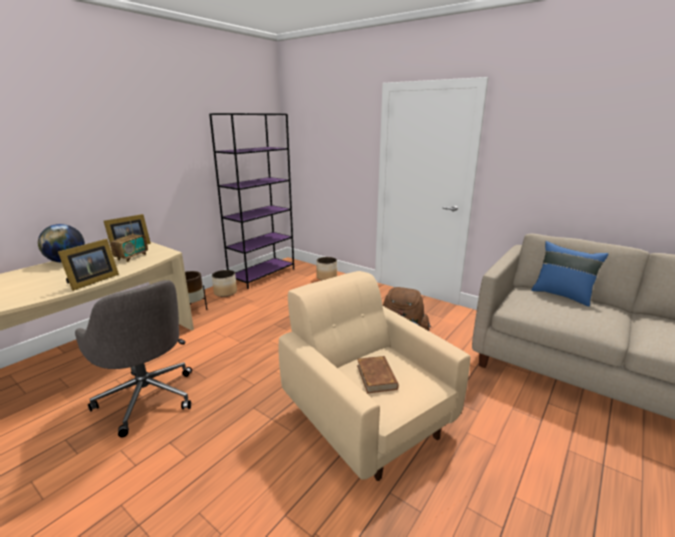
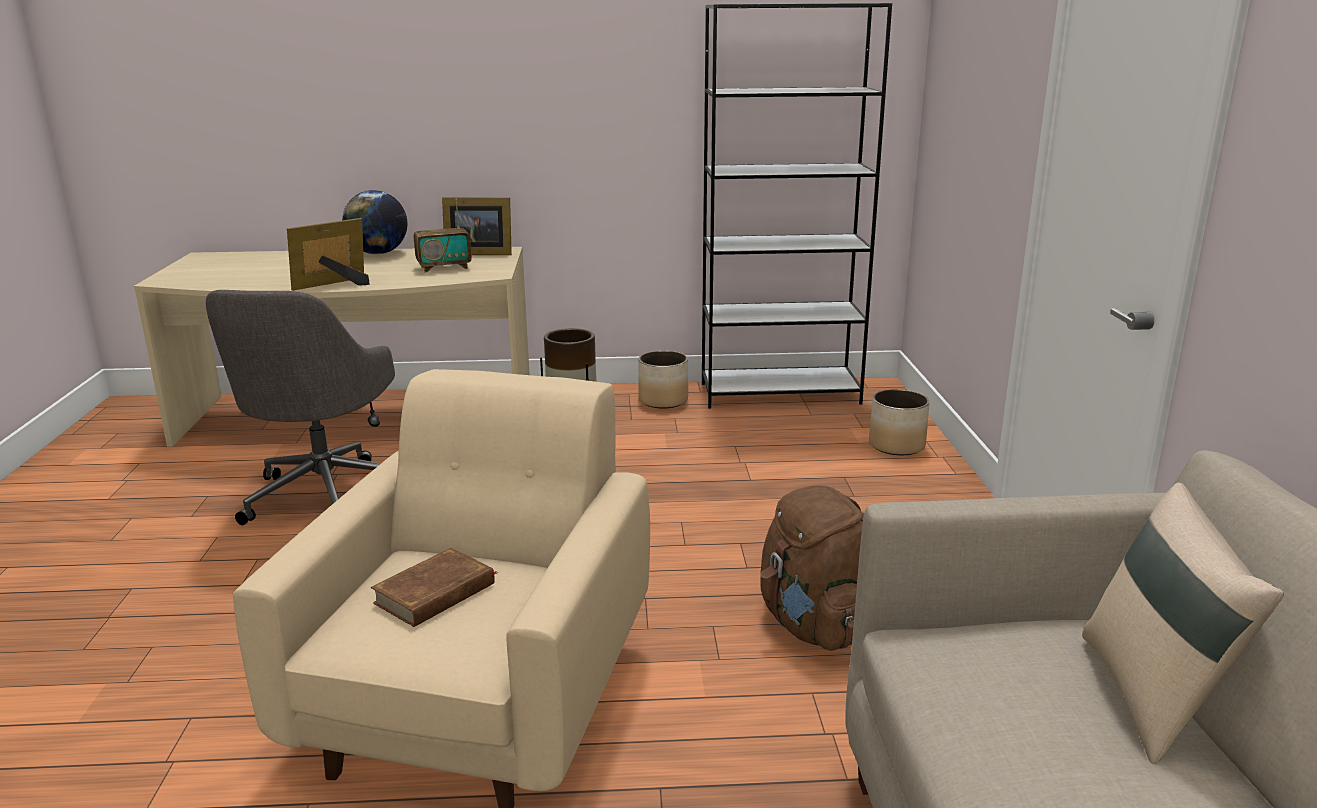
camera: 50 degrees right, 0 degrees up
picture frame [58,239,119,291] -> picture frame turned 150 degrees clockwise [287,218,370,291]
purple bookcase [209,113,294,289] -> white bookcase [702,3,892,408]
blue pillow [531,241,608,307] -> beige pillow [1082,482,1284,764]

